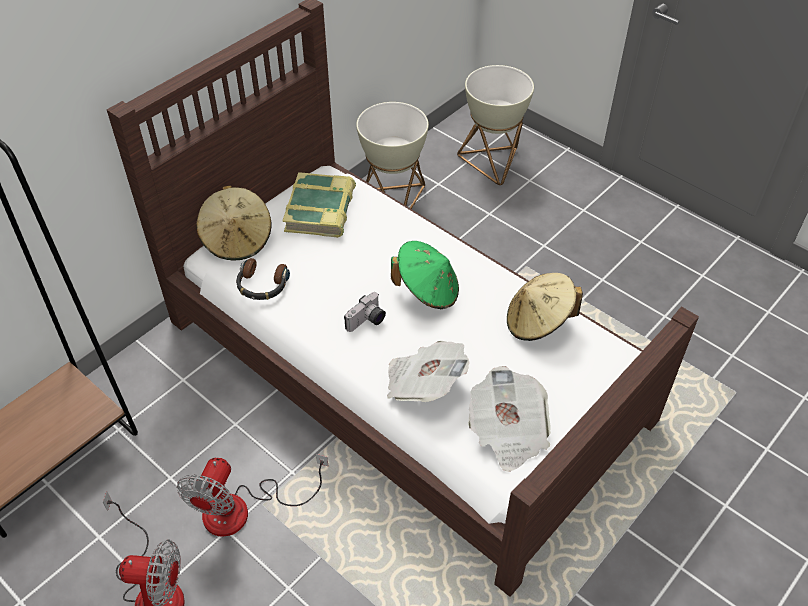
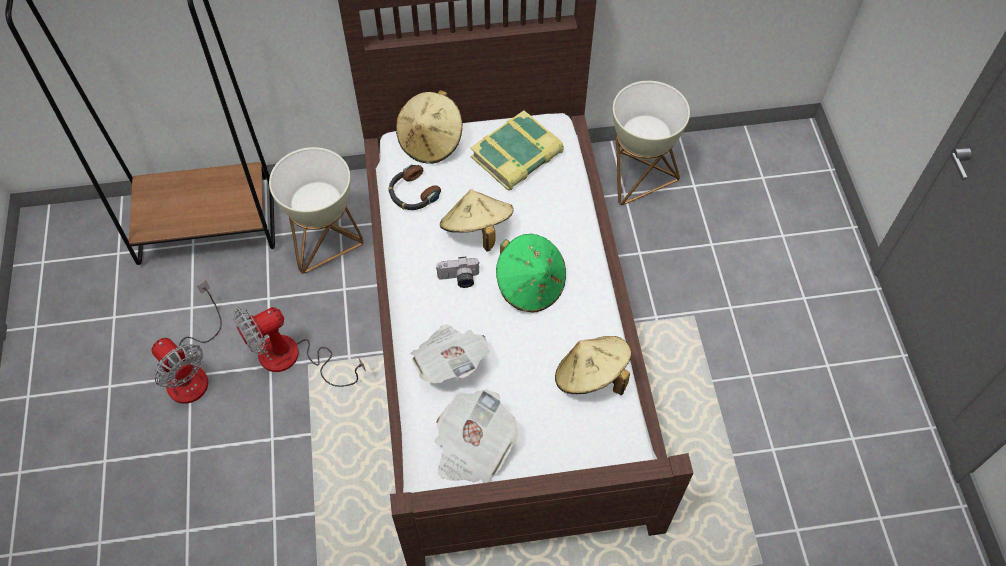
camera: 40 degrees right, 10 degrees up
planter [457,65,534,185] -> planter moved to [269,147,363,274]
none -> beige hat [440,189,513,252]

